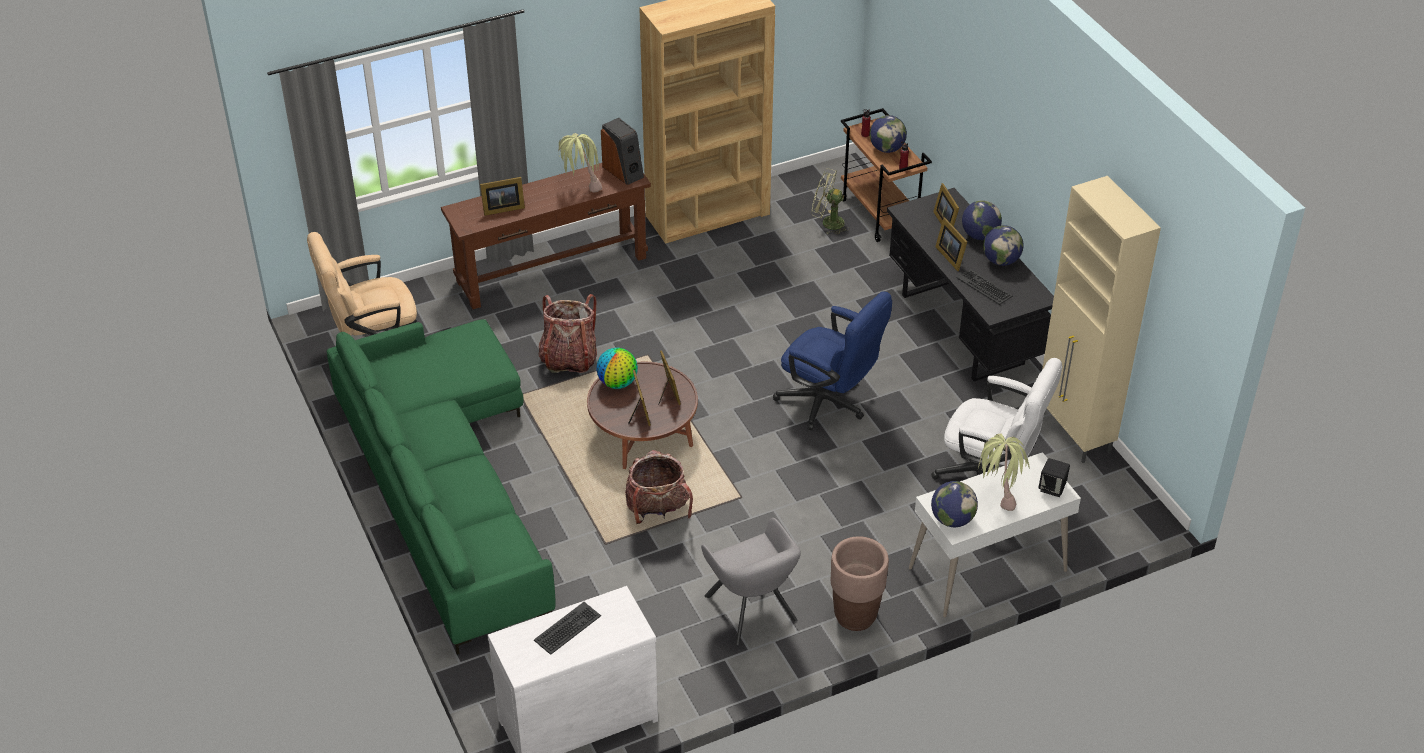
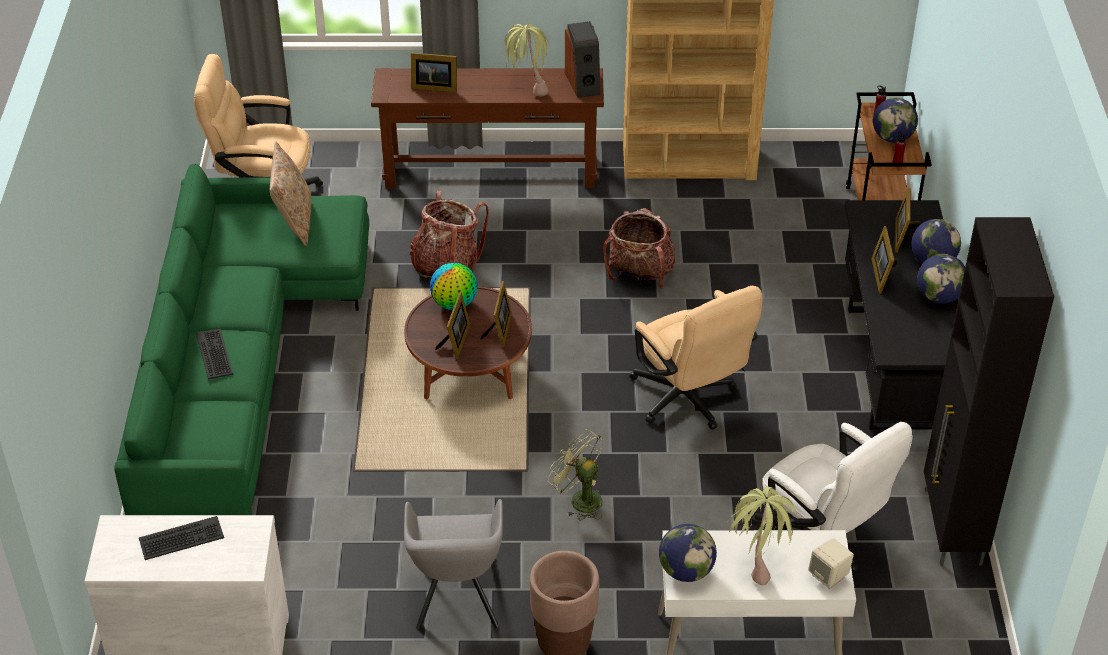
camera: 25 degrees right, 0 degrees up
backpack [625,450,693,524] -> backpack moved to [603,208,675,289]
blue office chair [773,291,892,430] -> beige office chair [630,286,763,430]
green fan [812,168,850,235] -> green fan moved to [548,429,604,521]
keyboard [957,269,1013,305] -> keyboard moved to [196,329,233,379]
black speaker [1038,458,1070,497] -> beige speaker [808,538,854,590]
beige cabinet [1042,176,1161,463] -> black cabinet [924,217,1054,565]
none -> beige pillow [270,141,311,246]

